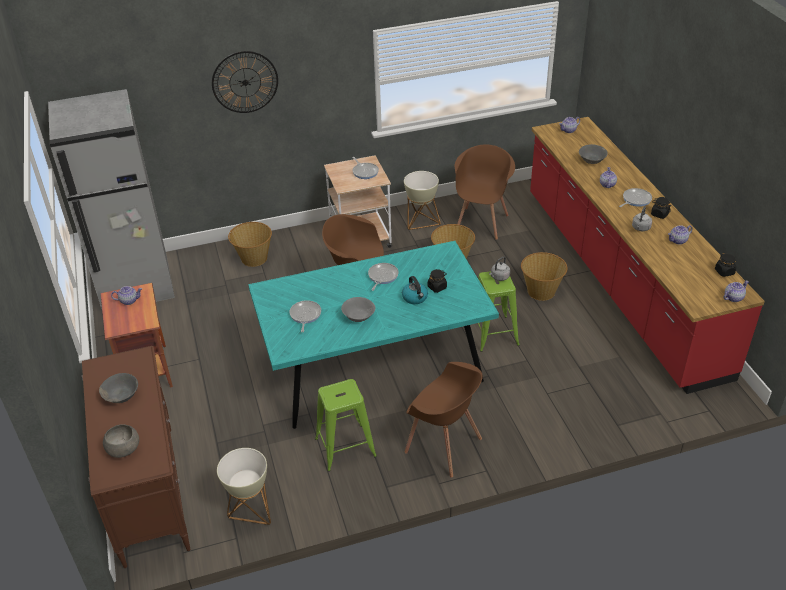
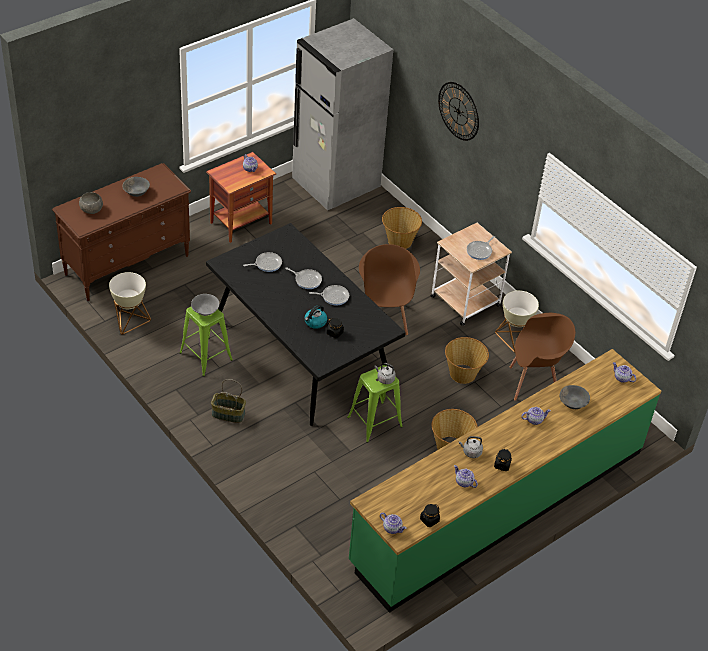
camera: 65 degrees right, 5 degrees up
turquoise dining table [248,241,499,429] -> black dining table [206,223,406,426]
grey bowl [341,297,375,322] -> grey bowl moved to [191,294,219,316]
brown chair [405,362,483,478] -> basket [211,379,246,423]
red counter [530,117,765,394] -> green counter [349,349,661,613]
frying pan [619,188,652,207] -> frying pan moved to [285,267,322,289]

